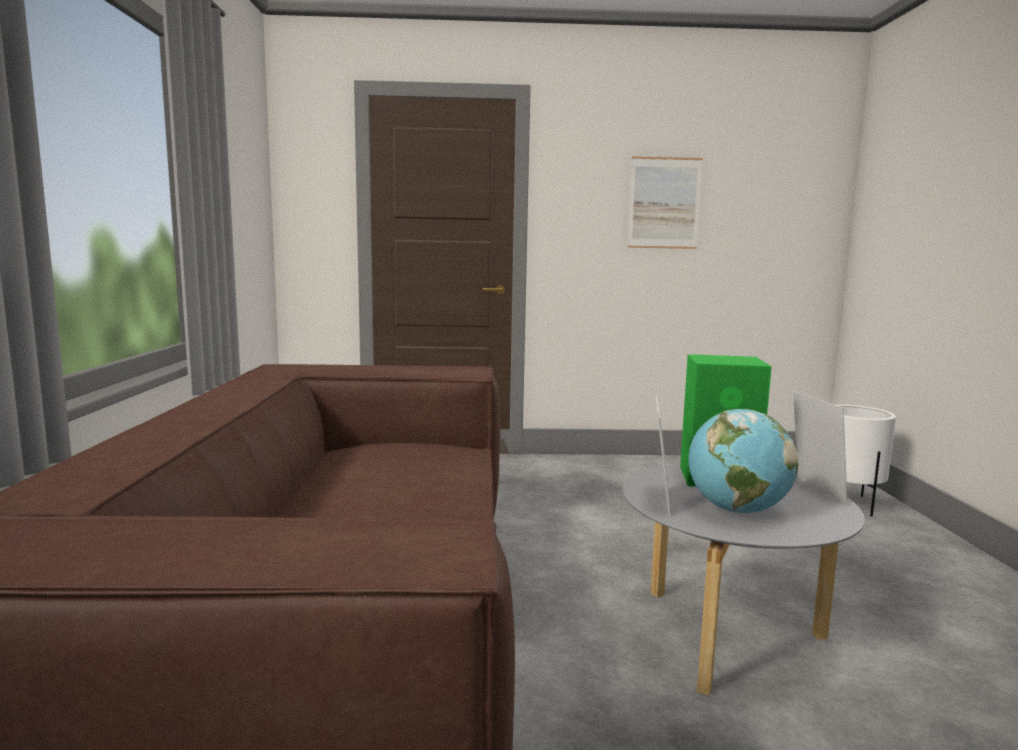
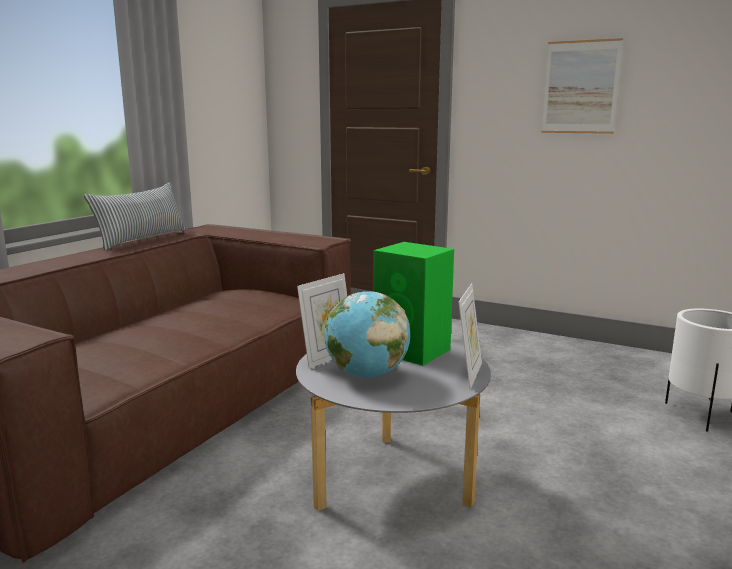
camera: 30 degrees right, 5 degrees up
none -> pillow [84,183,187,250]

